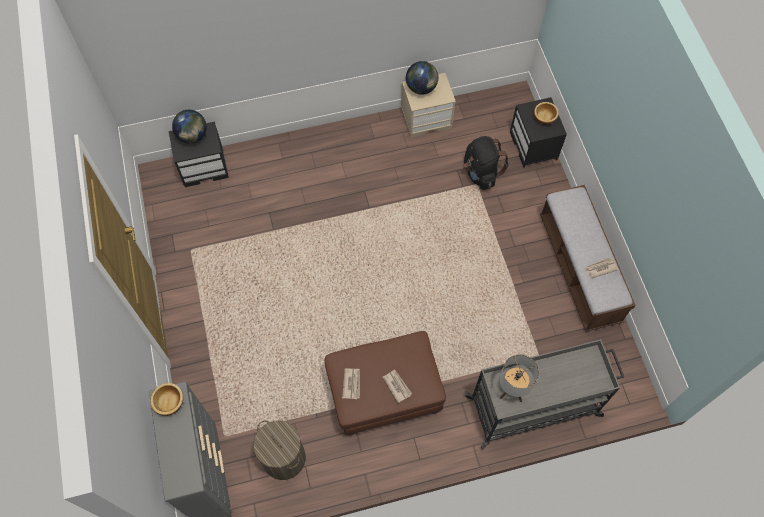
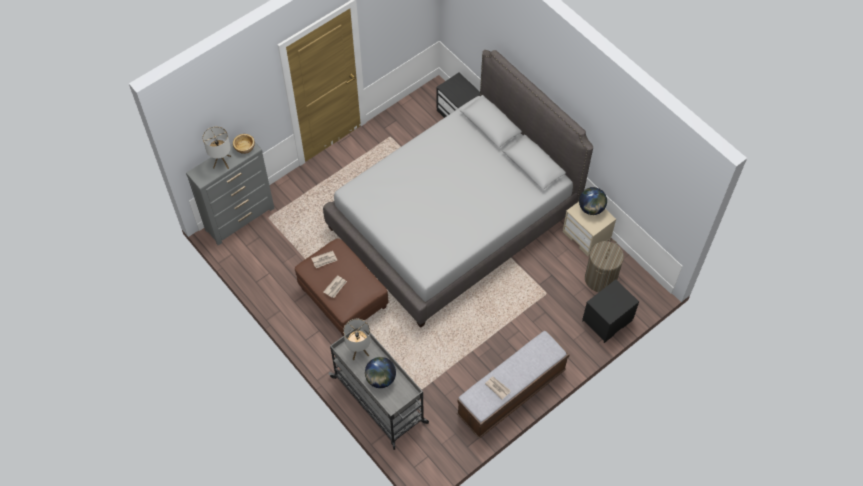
camera: 65 degrees right, 5 degrees down
globe [172,110,207,144] -> globe moved to [365,357,396,388]
laundry basket [253,420,306,480] -> laundry basket moved to [585,240,624,292]
black backpack [464,136,509,190] -> none
bowl [534,102,559,125] -> none
none -> table lamp [202,126,231,169]
none -> grey bed [323,50,593,328]

